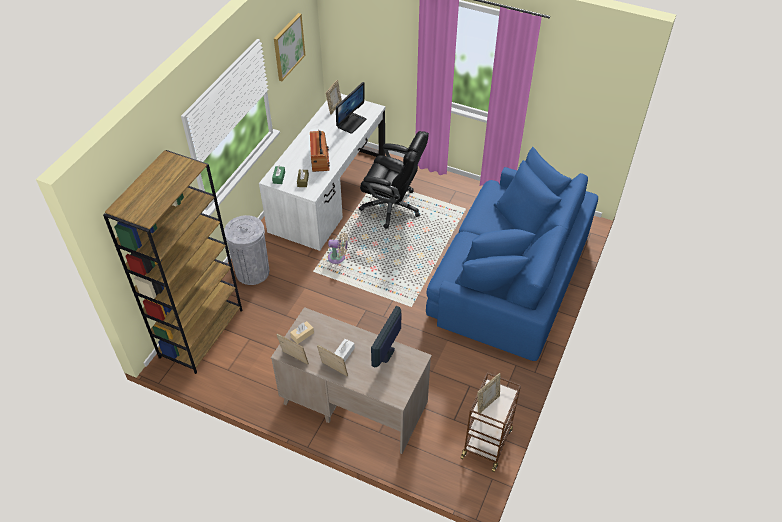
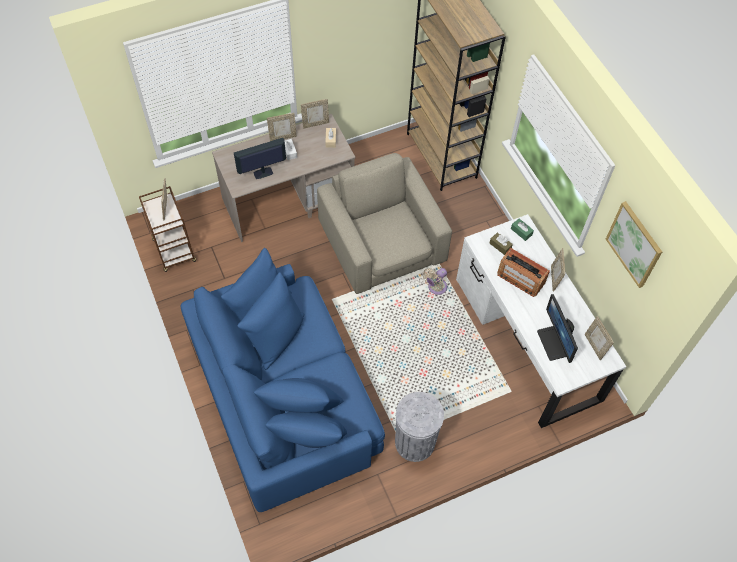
camera: 130 degrees right, 10 degrees up
grey trash can [224,215,269,285] -> grey trash can moved to [395,392,444,462]
black office chair [359,131,429,229] -> none
monitor [371,306,401,367] -> monitor turned 90 degrees counterclockwise [234,138,286,179]
none -> beige armchair [317,153,452,294]
none -> picture frame [551,248,565,291]

